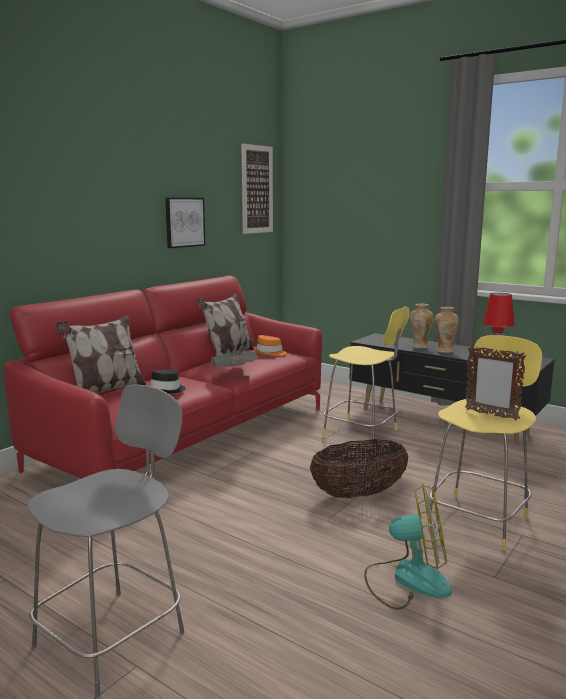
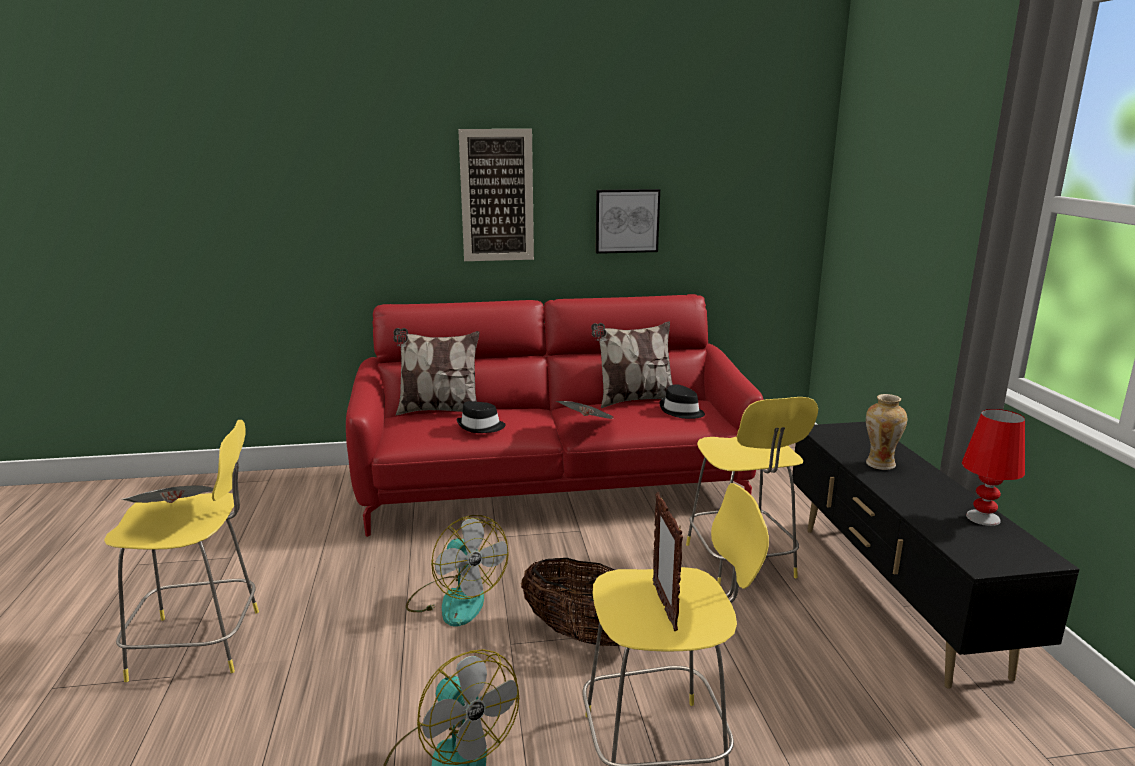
camera: 45 degrees right, 5 degrees up
grey stool [27,385,184,698] -> yellow stool [104,420,259,682]
picture [241,144,273,234] -> picture moved to [458,129,534,261]
orange hat [253,335,287,356] -> black hat [660,384,705,419]
vase [434,307,459,353] -> none
none -> newspaper [118,485,214,503]
none -> fan [406,515,509,627]

